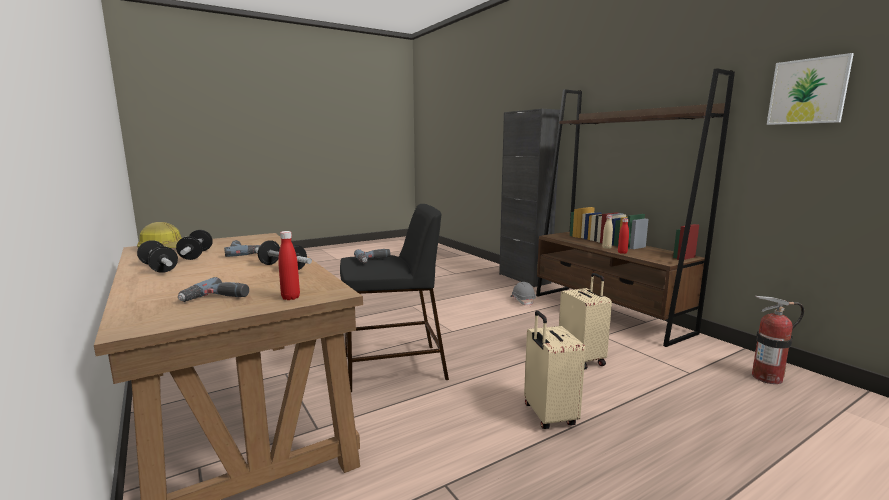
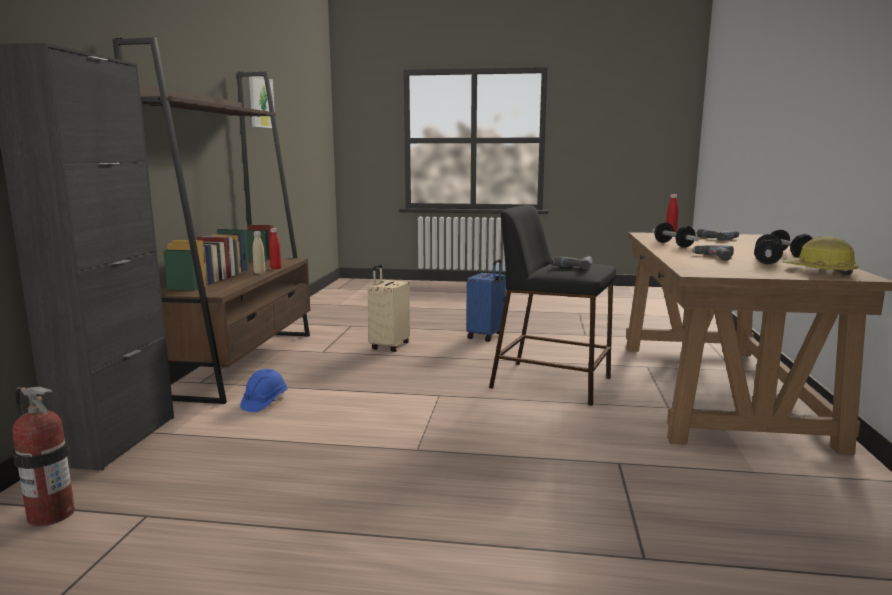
camera: 140 degrees left, 0 degrees up
grey hard hat [510,282,536,306] -> blue hard hat [240,369,287,412]
beige suitcase [524,311,586,429] -> blue suitcase [467,259,506,342]
fire extinguisher [752,296,804,384] -> fire extinguisher moved to [12,387,75,527]

